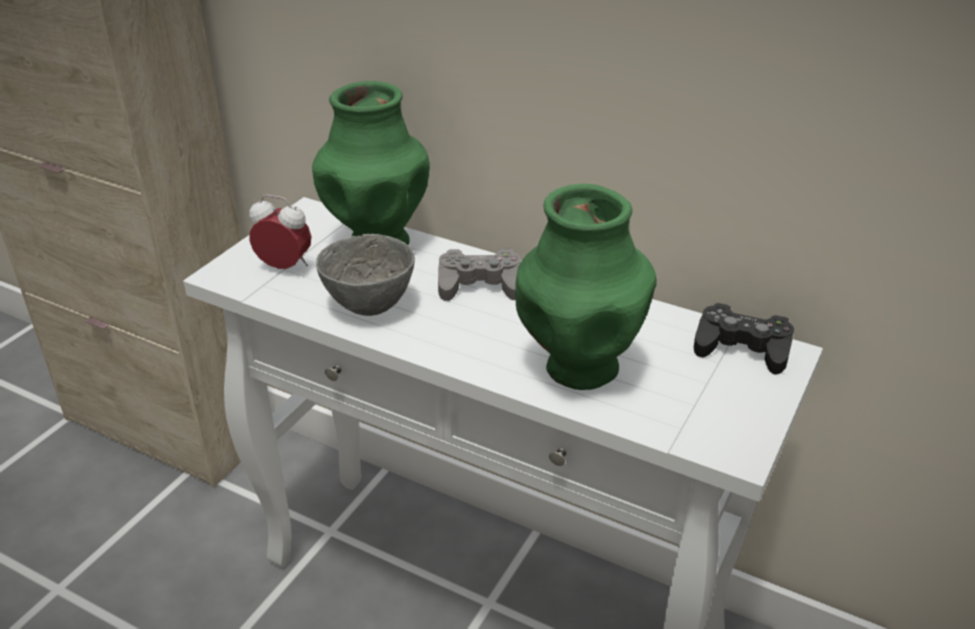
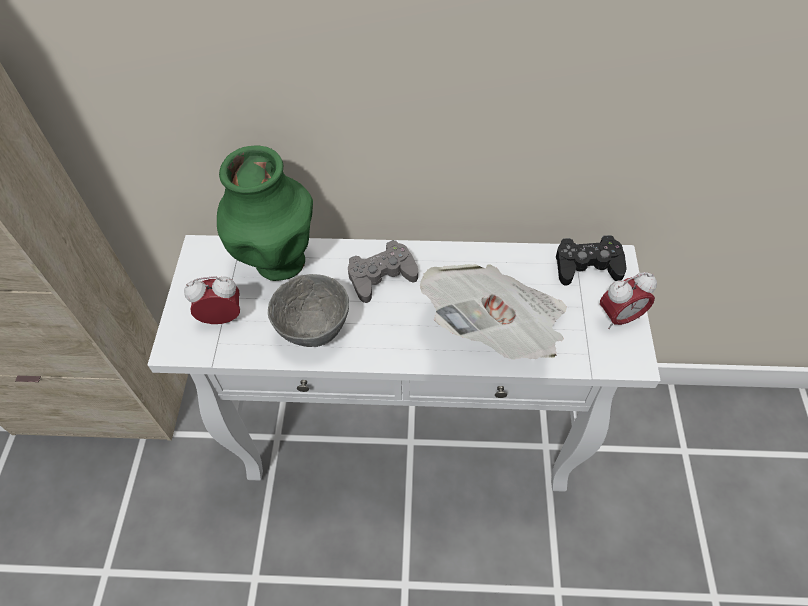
camera: 25 degrees left, 20 degrees up
green vase [515,184,657,390] -> newspaper [420,264,567,360]
none -> alarm clock [600,272,657,329]

